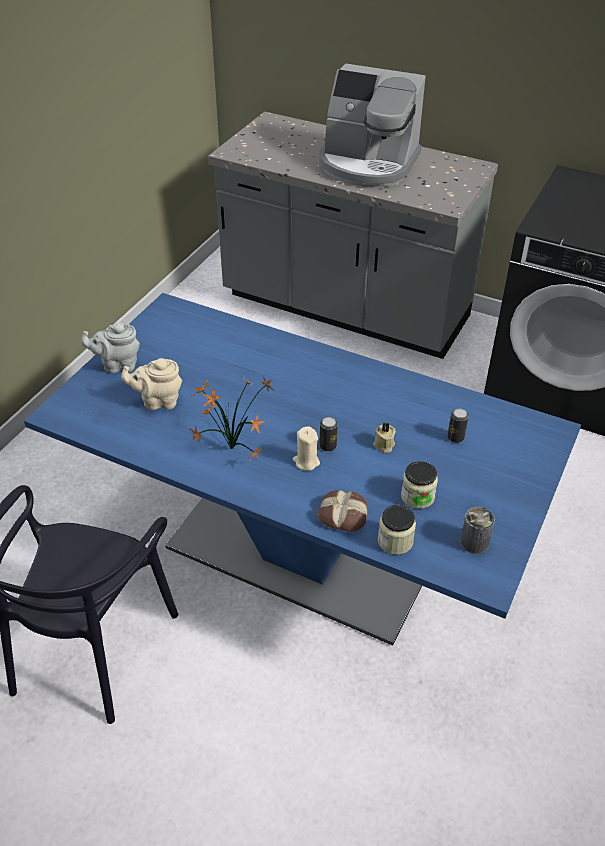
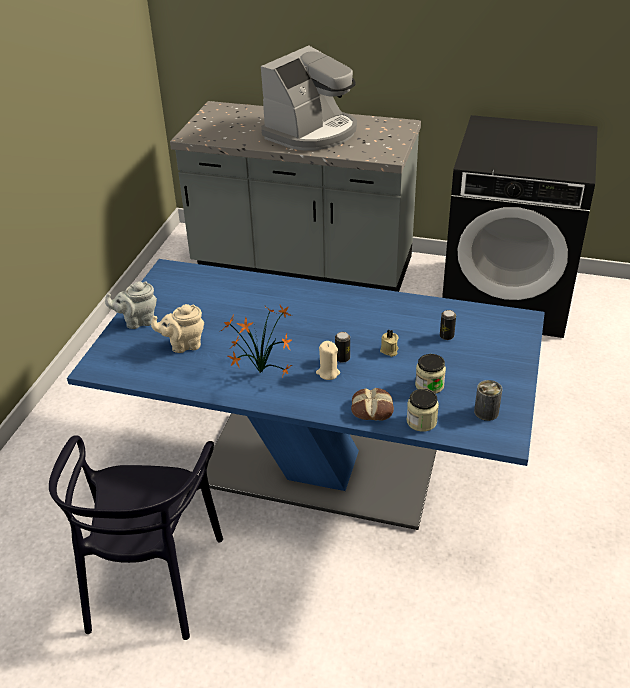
camera: 10 degrees left, 5 degrees down
coffee machine [320,63,426,188] -> coffee machine turned 60 degrees counterclockwise [261,46,357,151]

